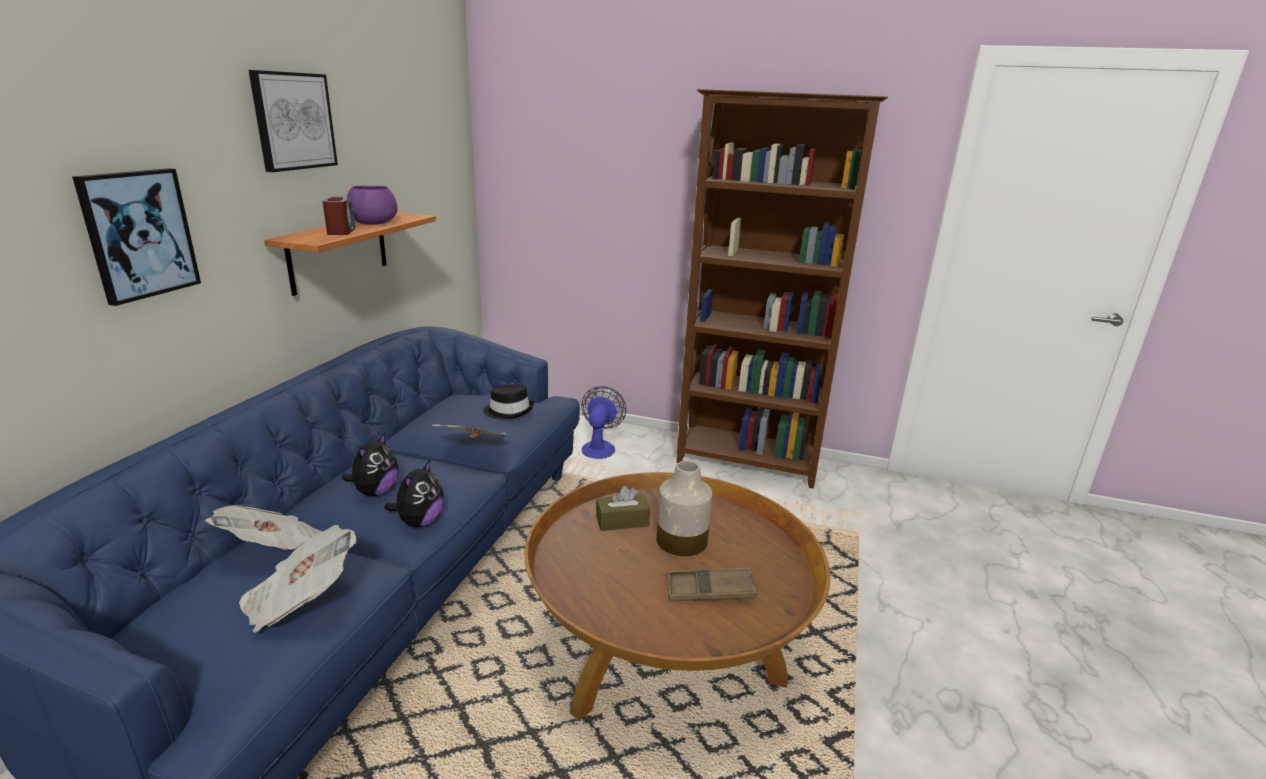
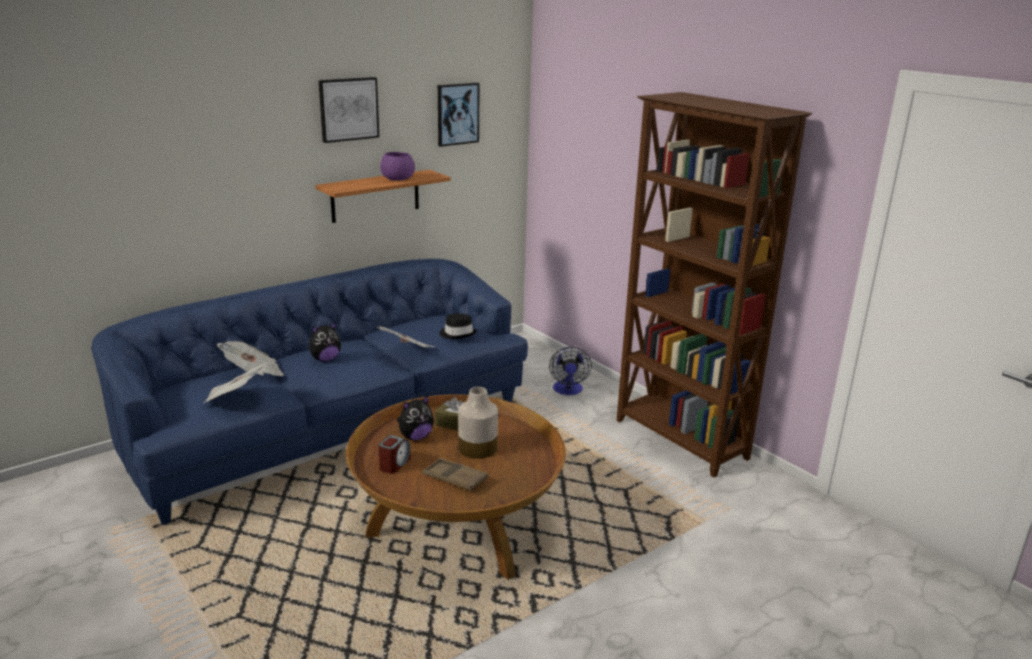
camera: 35 degrees right, 0 degrees up
picture [72,168,201,306] -> picture moved to [438,83,480,147]
alarm clock [323,197,355,235] -> alarm clock moved to [378,435,411,474]
plush toy [384,460,444,527] -> plush toy moved to [397,396,434,440]
fan [581,386,626,459] -> fan turned 135 degrees clockwise [549,347,592,395]

